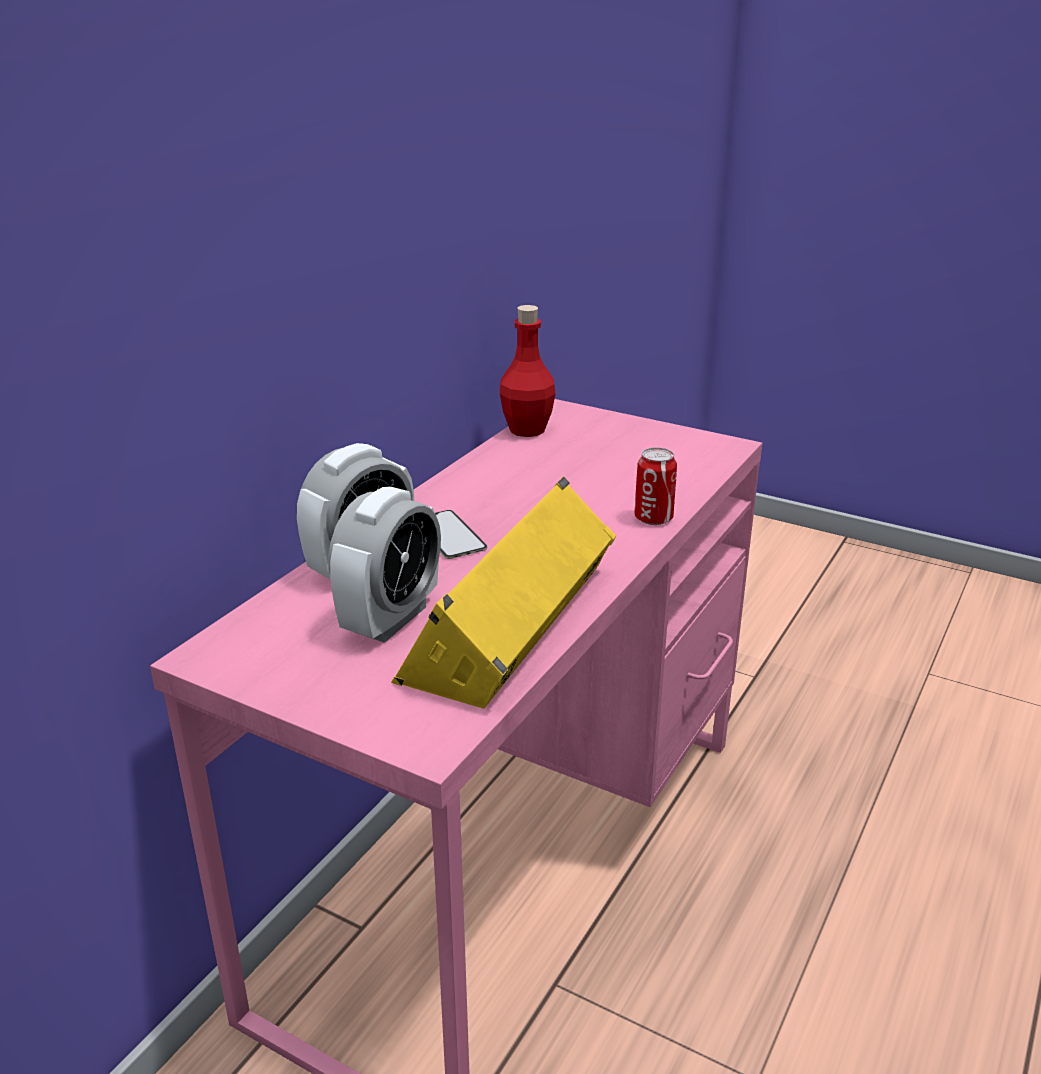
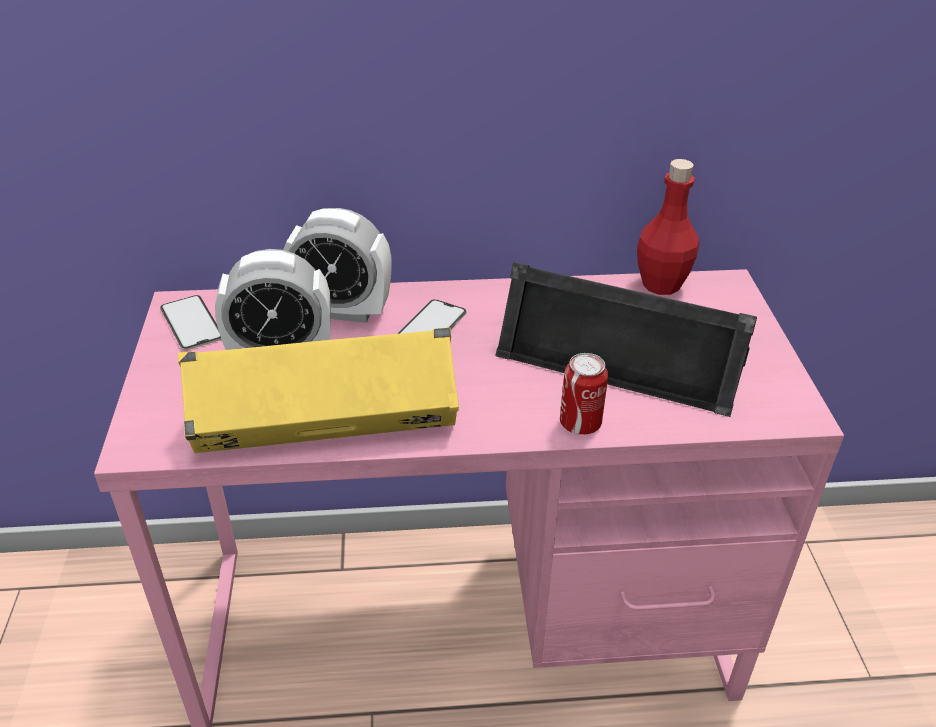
camera: 55 degrees right, 10 degrees up
none -> phone [160,295,222,350]
none -> black speaker [495,262,757,417]

